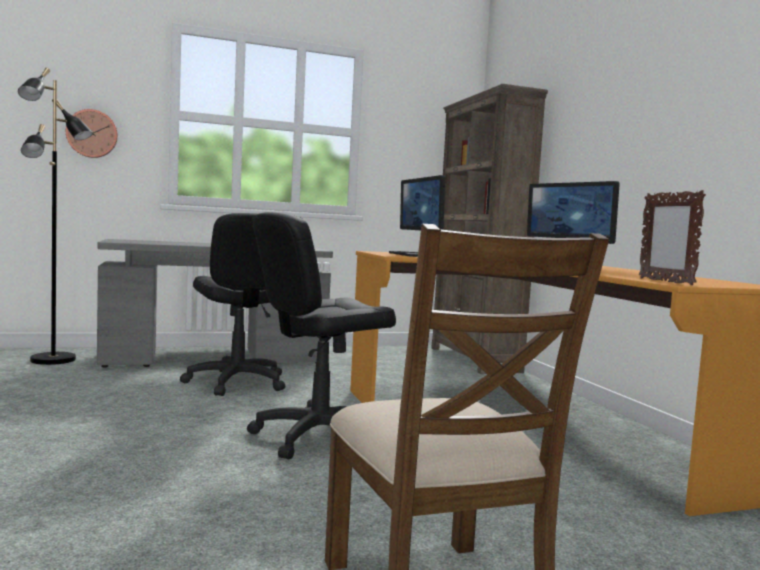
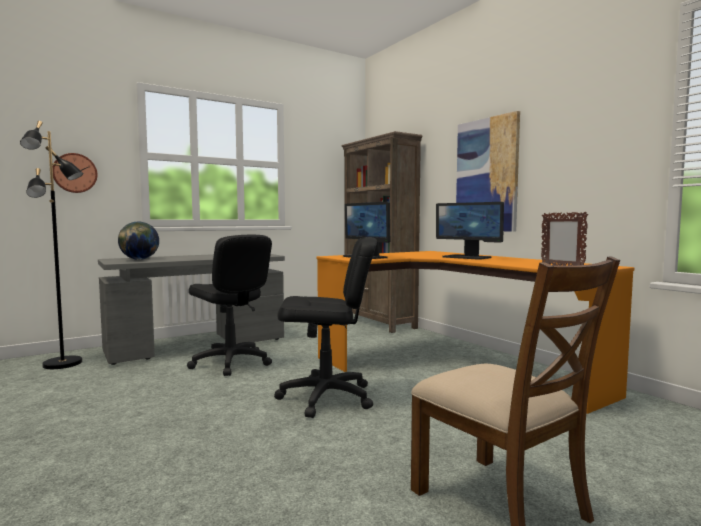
camera: 15 degrees left, 0 degrees up
black office chair [247,212,396,459] -> black office chair turned 135 degrees counterclockwise [274,237,377,418]
none -> globe [118,221,159,260]
none -> picture [456,111,520,232]

